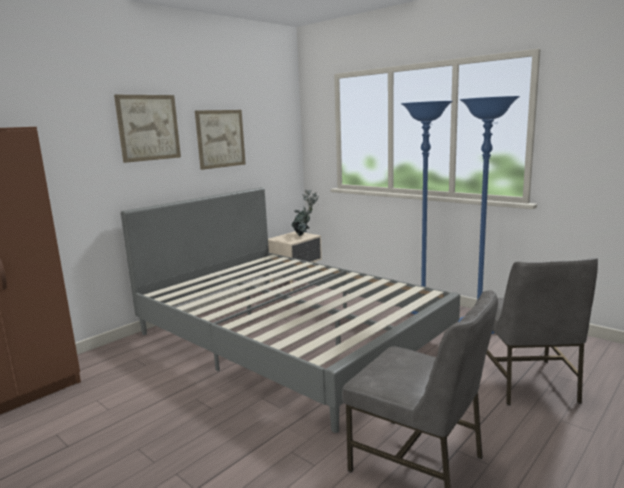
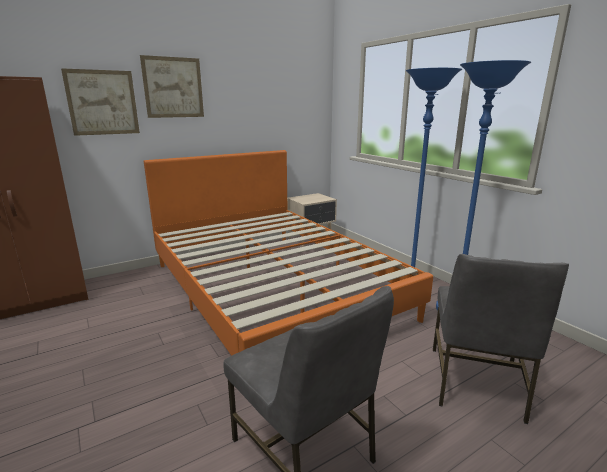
camera: 15 degrees right, 5 degrees up
grey bed [121,187,460,433] -> orange bed [144,150,433,356]
picture [195,110,246,170] -> picture moved to [61,68,140,136]
potted plant [291,189,319,236] -> none

